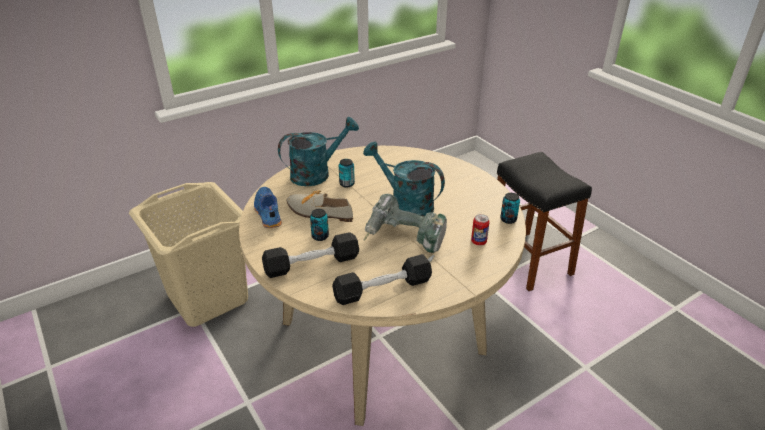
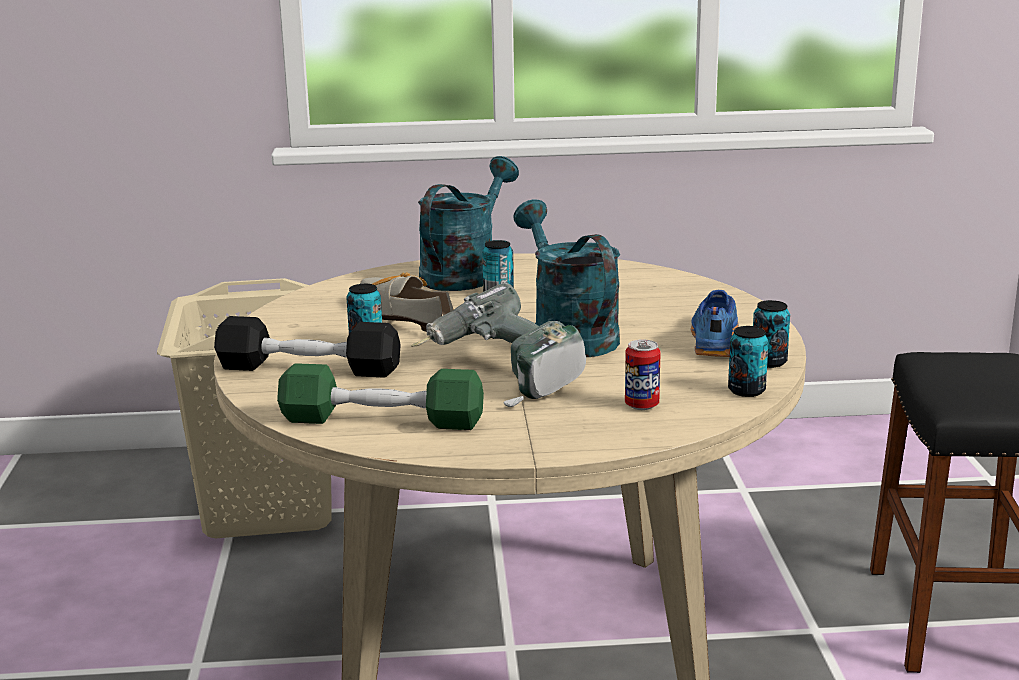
camera: 30 degrees right, 15 degrees down
blue shoe [254,187,282,228] -> blue shoe moved to [691,290,739,357]
turquoise watering can [278,117,359,186] -> turquoise watering can turned 60 degrees counterclockwise [418,156,519,291]
black dumbbell [332,254,432,305] -> green dumbbell [277,363,484,430]
none -> can [753,300,790,368]

